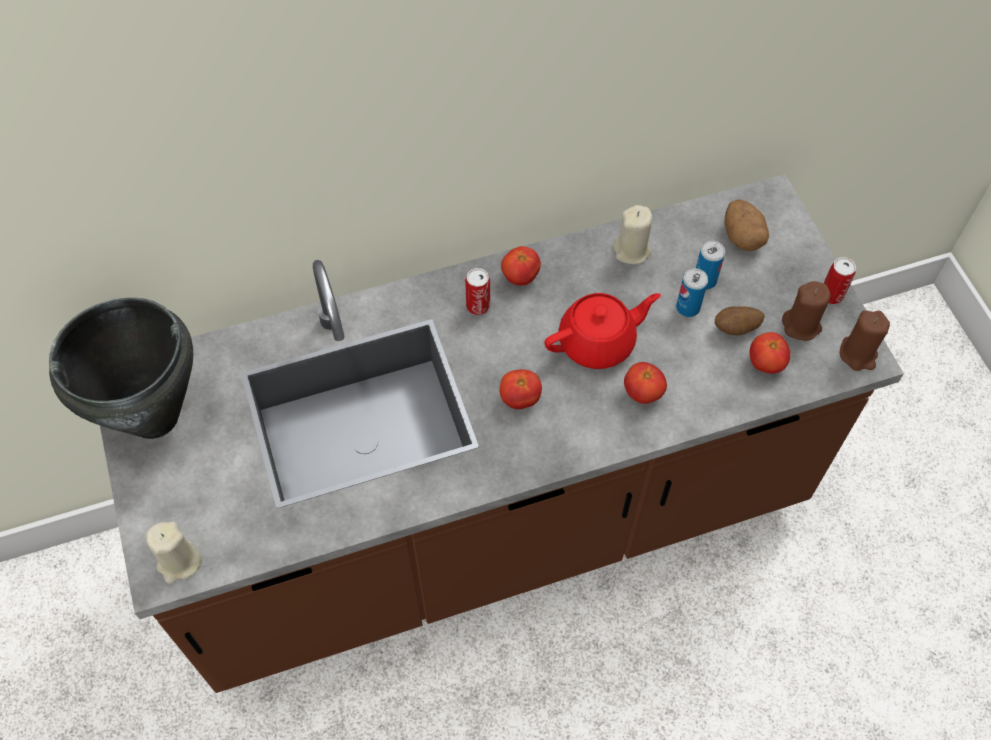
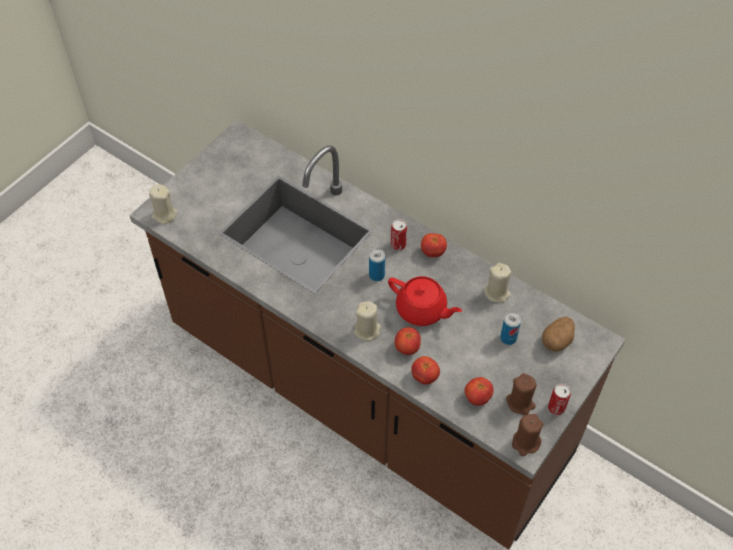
camera: 55 degrees right, 5 degrees down
black cooking pot [49,298,193,439] -> none
tomato [500,369,542,409] -> tomato moved to [411,356,440,385]
can [676,268,708,317] -> can moved to [369,249,385,281]
potato [715,306,765,335] -> none
none -> beige candle [354,301,381,341]

